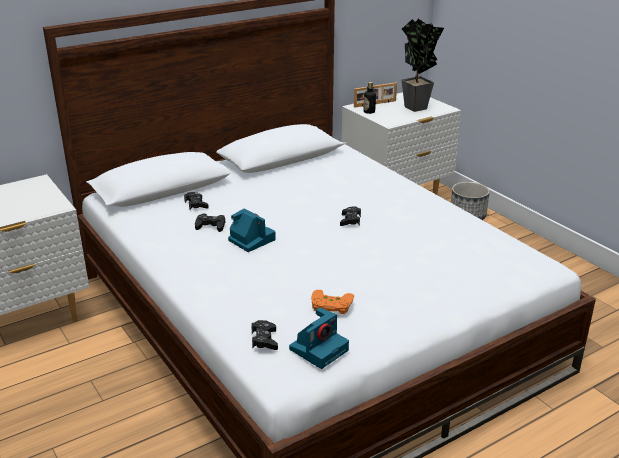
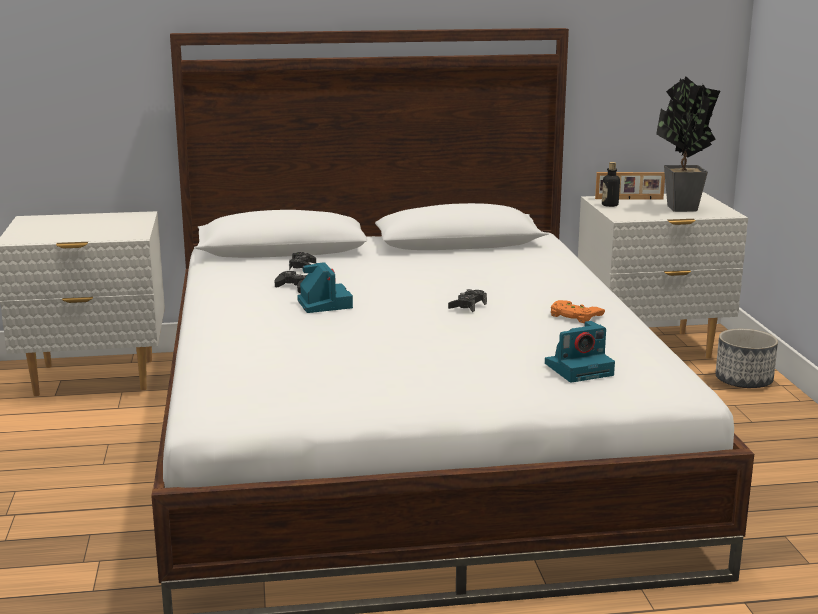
camera: 25 degrees right, 10 degrees down
black game controller [251,320,278,350] -> none
camera [289,307,349,369] -> camera moved to [545,321,615,383]
orange game controller [311,290,354,314] -> orange game controller moved to [551,300,605,323]

